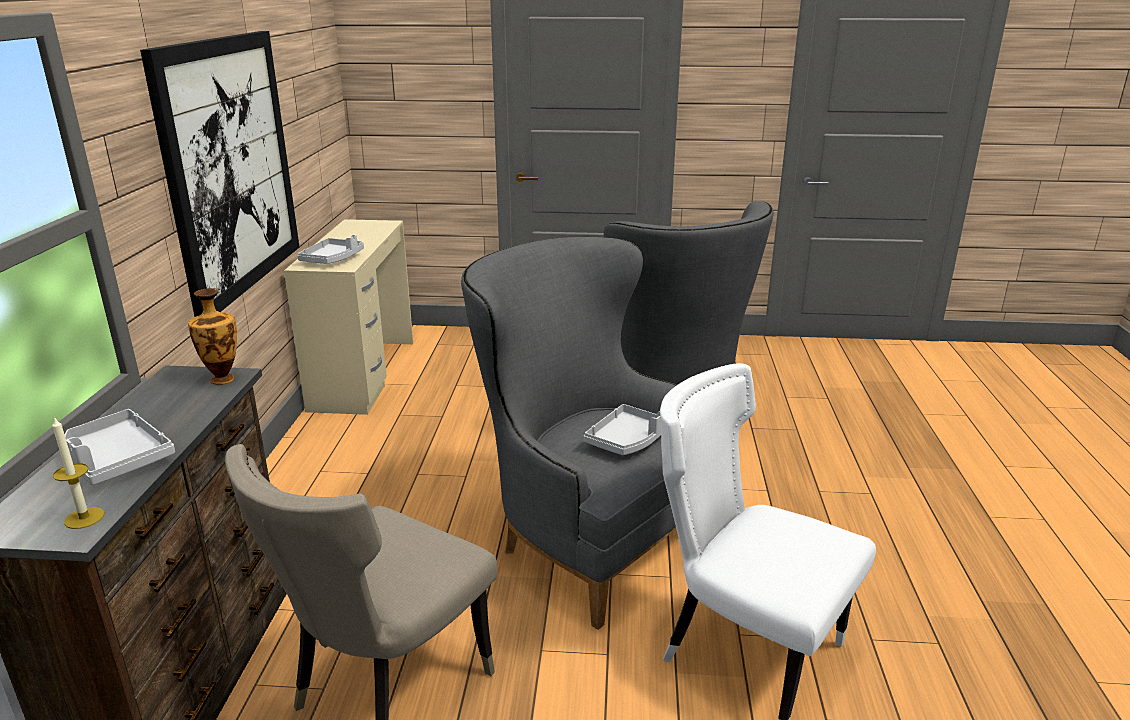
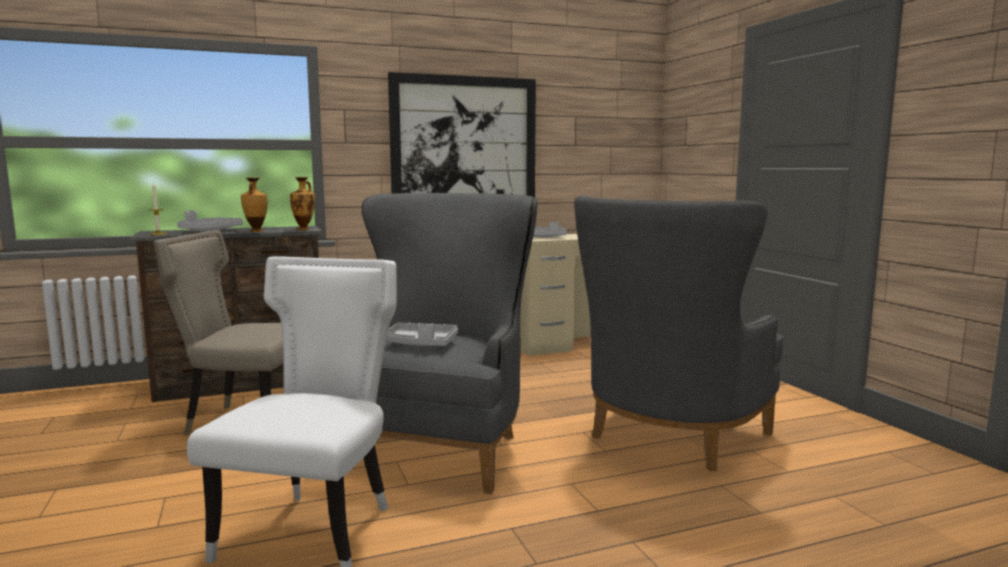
camera: 65 degrees right, 15 degrees down
none -> vase [241,177,267,232]

